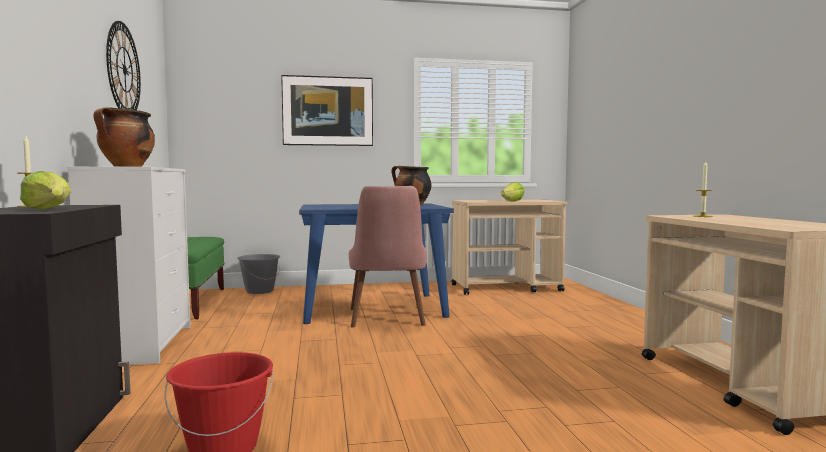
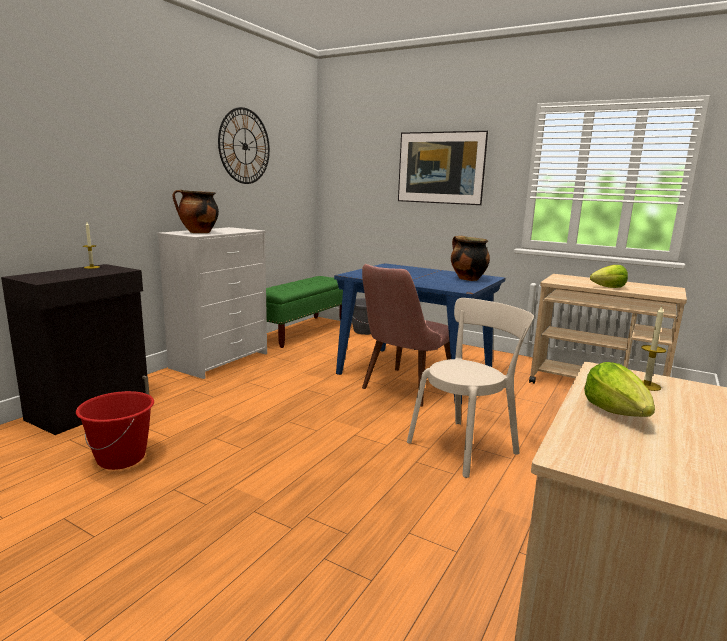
camera: 40 degrees right, 10 degrees up
lettuce [20,171,71,209] -> lettuce moved to [584,362,655,417]
none -> beige chair [407,298,534,478]

